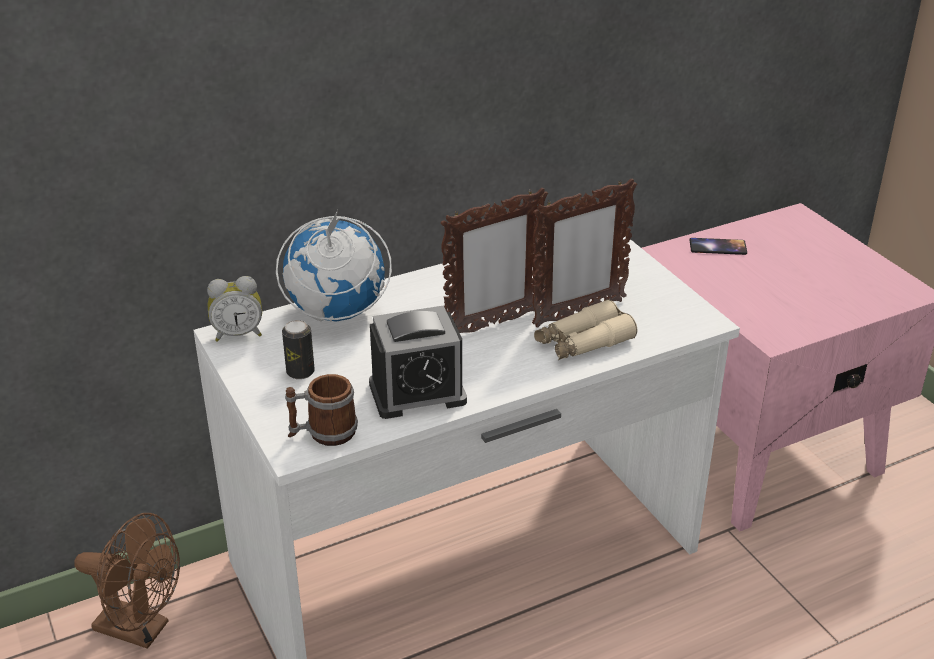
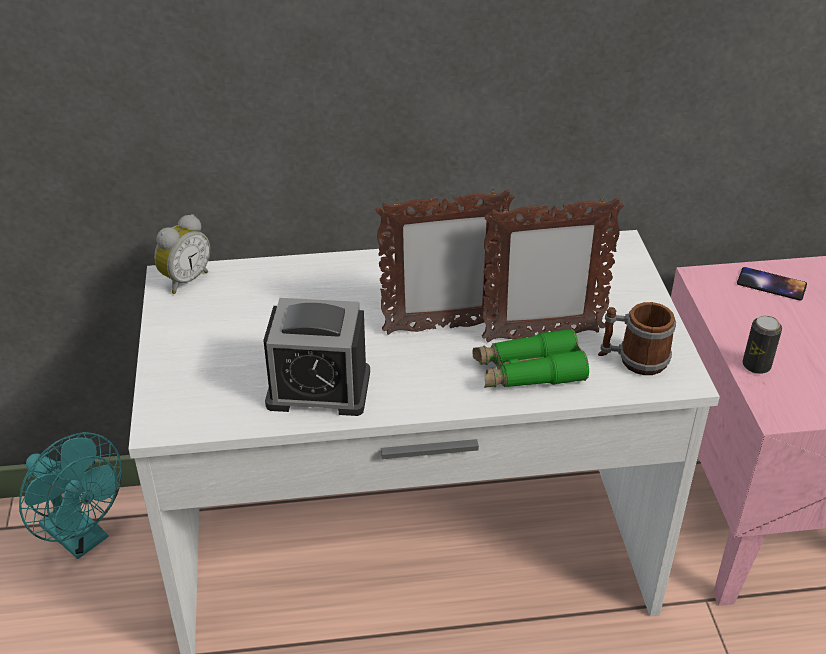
camera: 20 degrees right, 5 degrees up
brown fan [74,513,180,649] -> turquoise fan [19,432,122,559]
alarm clock [207,276,262,342] -> alarm clock turned 60 degrees counterclockwise [154,214,210,294]
globe [276,210,392,322] -> none
can [282,320,315,379] -> can moved to [743,315,782,374]
mug [285,374,358,446] -> mug moved to [598,302,676,375]
beige binoculars [534,299,637,360] -> green binoculars [473,329,589,388]

